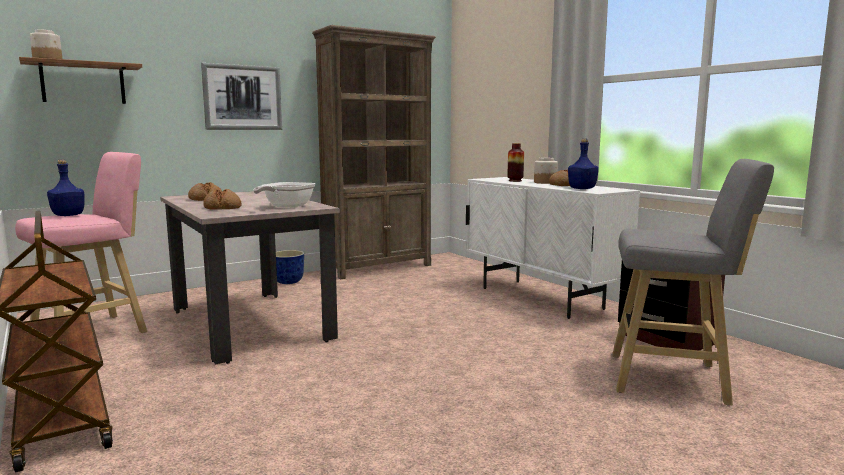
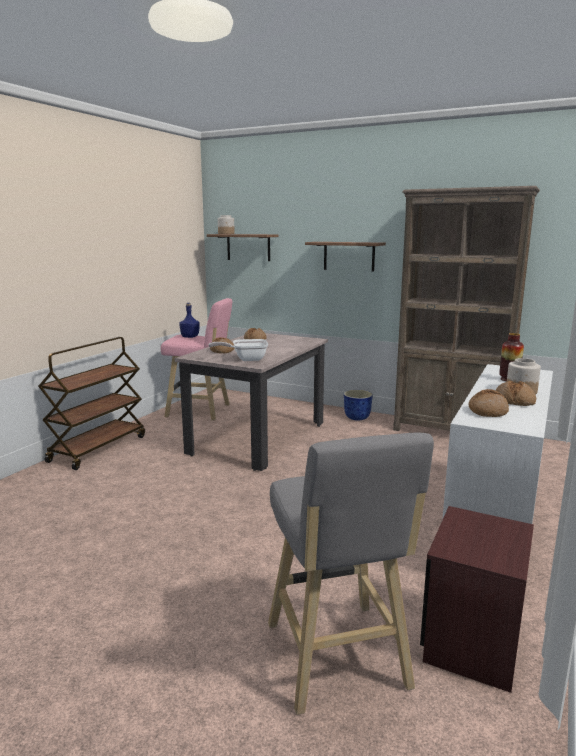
camera: 60 degrees right, 5 degrees up
picture [201,63,282,130] -> shelf [305,242,386,272]
blue bottle [568,139,599,189] -> bread [468,389,509,417]

